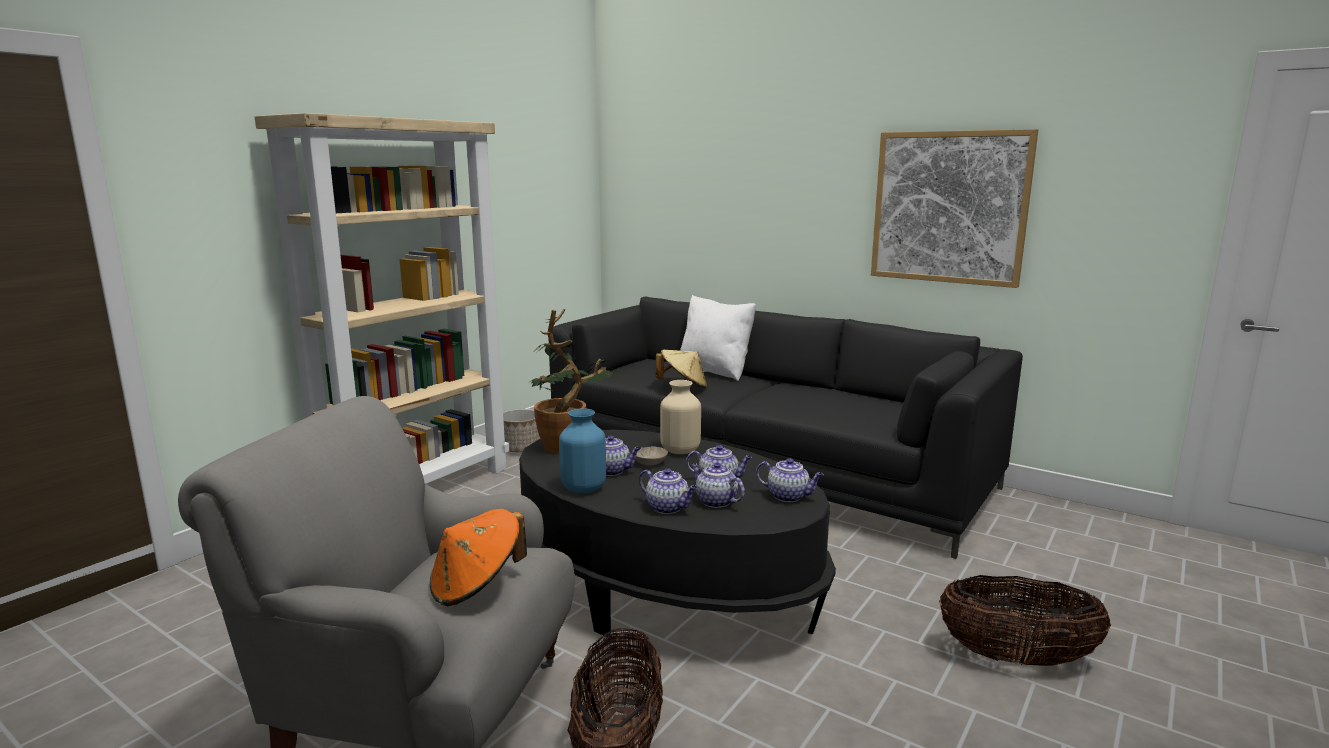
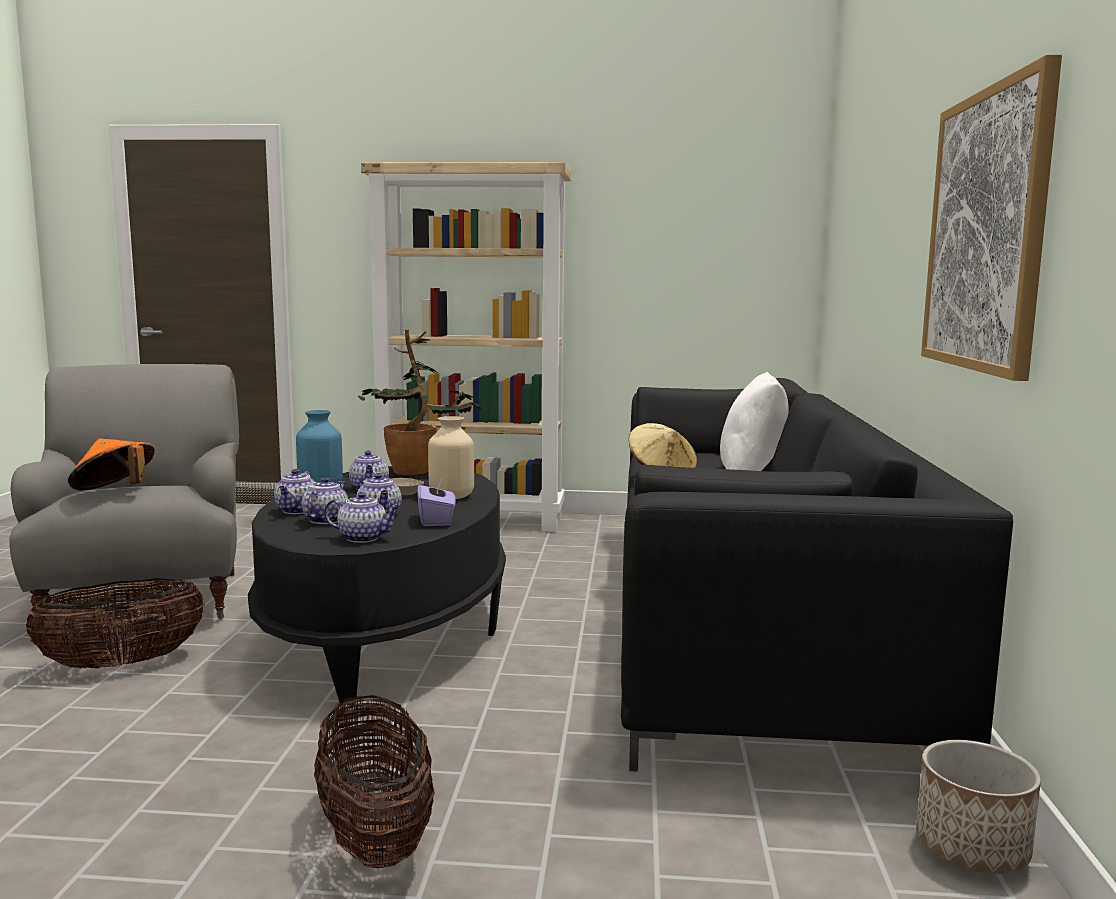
camera: 60 degrees right, 5 degrees down
planter [503,409,541,452] -> planter moved to [916,740,1041,874]
teapot [756,458,824,502] -> teapot turned 75 degrees counterclockwise [324,492,401,543]
none -> purple tissue box [417,475,456,526]

